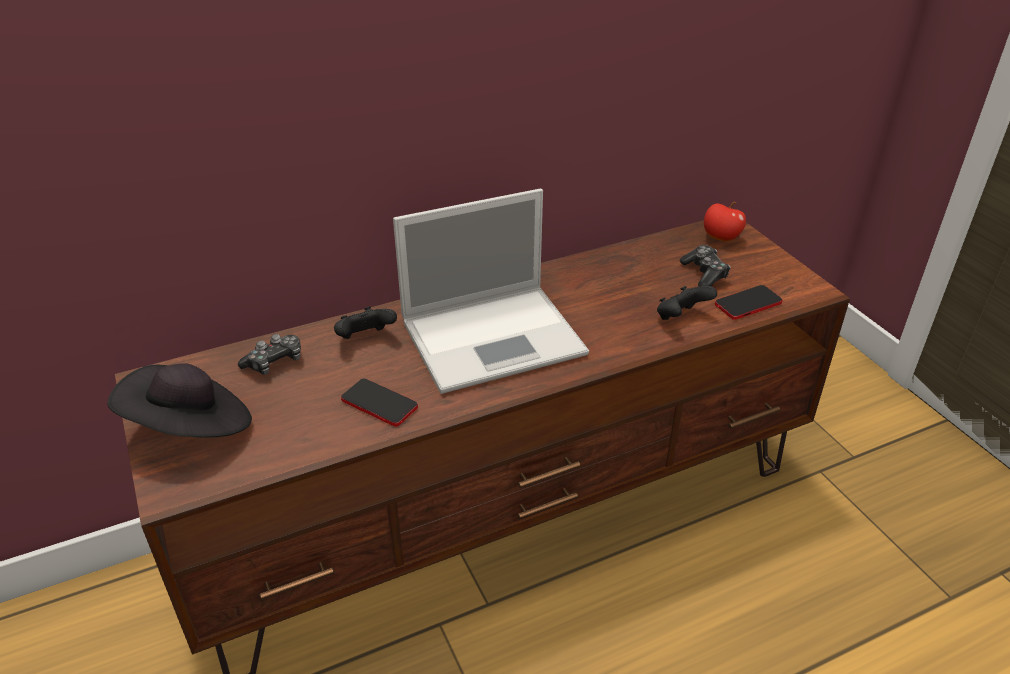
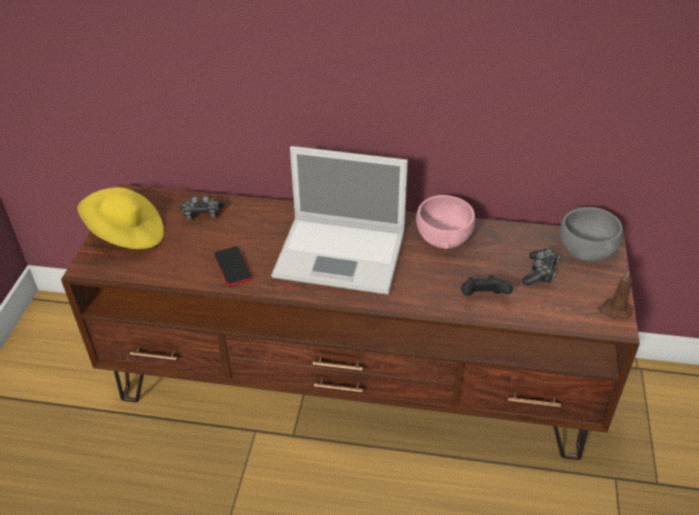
camera: 35 degrees right, 5 degrees up
black hat [107,363,252,438] -> yellow hat [78,187,164,249]
black game controller [334,307,397,339] -> none
apple [704,202,746,241] -> grey bowl [560,207,623,262]
phone [715,285,783,320] -> none
none -> pink bowl [416,195,475,249]
none -> brown candle [598,271,633,319]

